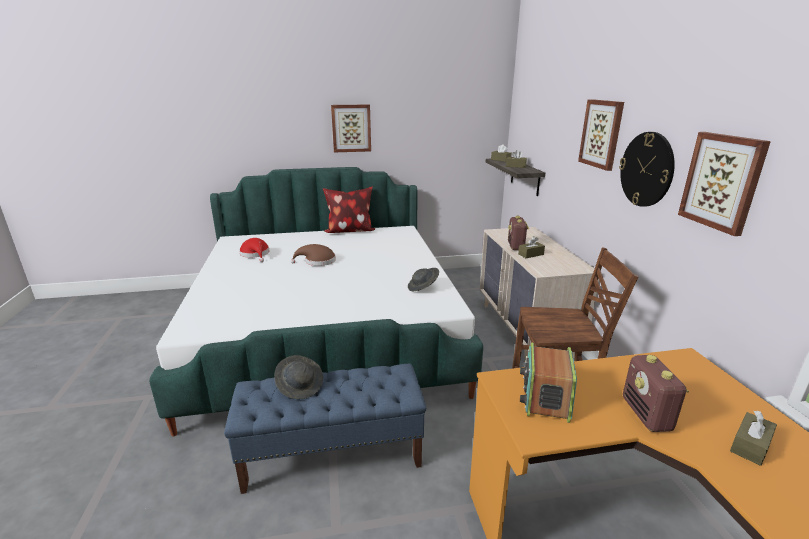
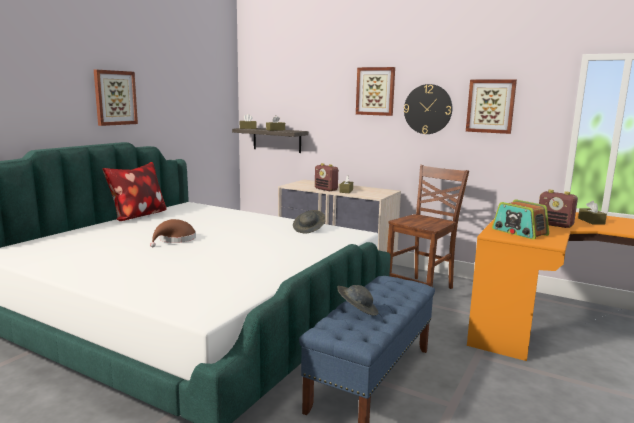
camera: 50 degrees left, 10 degrees down
red hat [239,238,269,262] -> none

